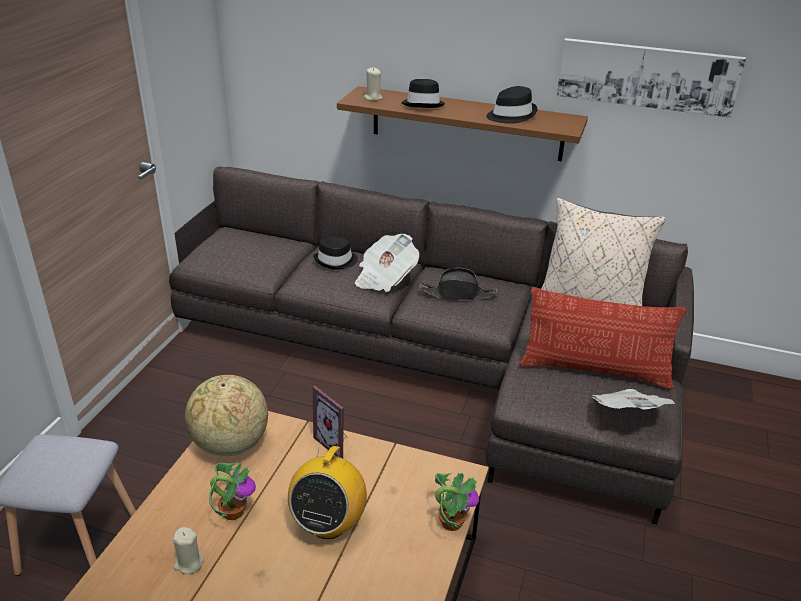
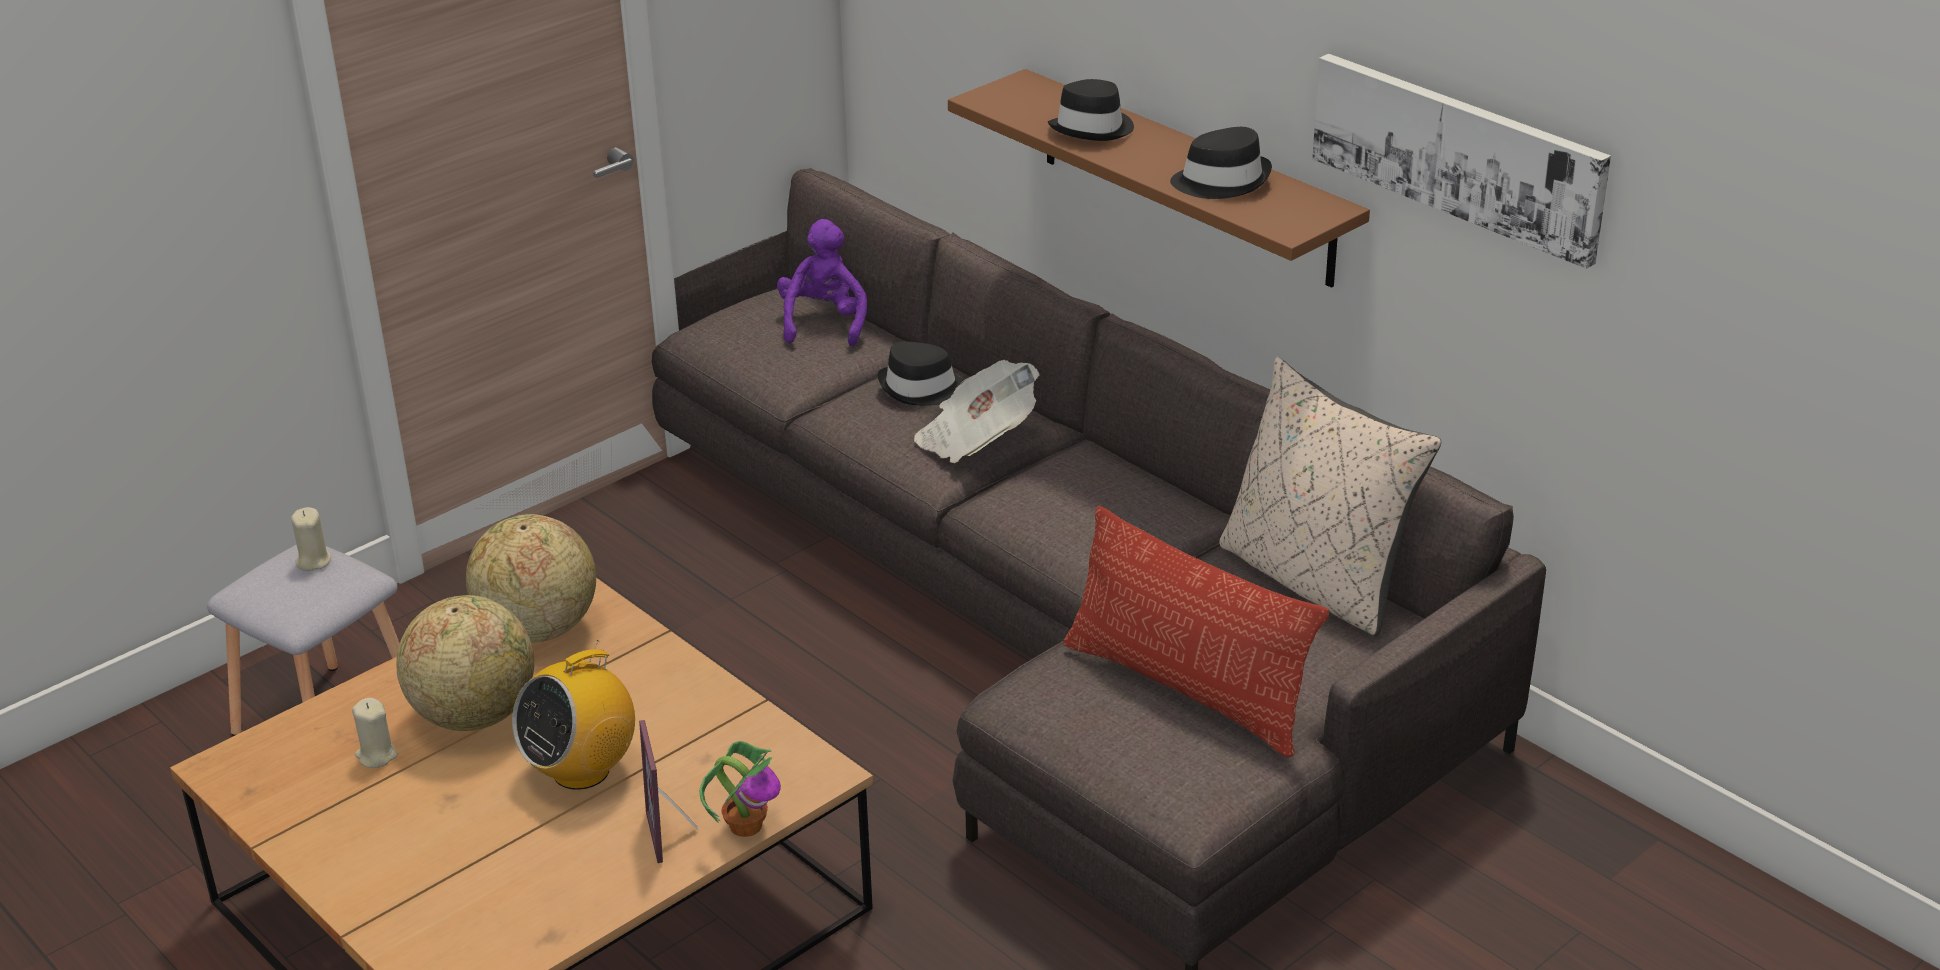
camera: 30 degrees right, 0 degrees up
potted plant [209,462,256,520] -> globe [396,595,534,731]
picture frame [313,386,347,458] -> picture frame moved to [639,720,698,863]
beige candle [364,67,383,101] -> beige candle moved to [291,507,331,571]
black hat [419,268,498,300] -> none
newspaper [592,389,675,410] -> none
none -> purple plush toy [777,219,867,346]

